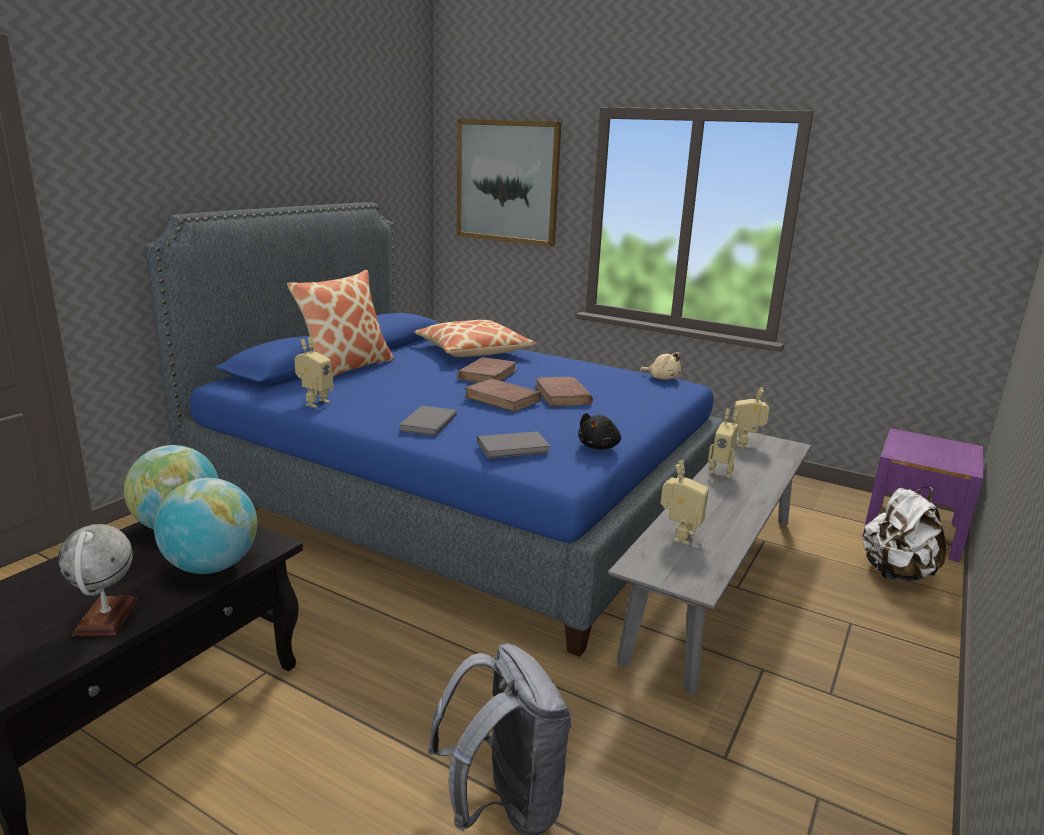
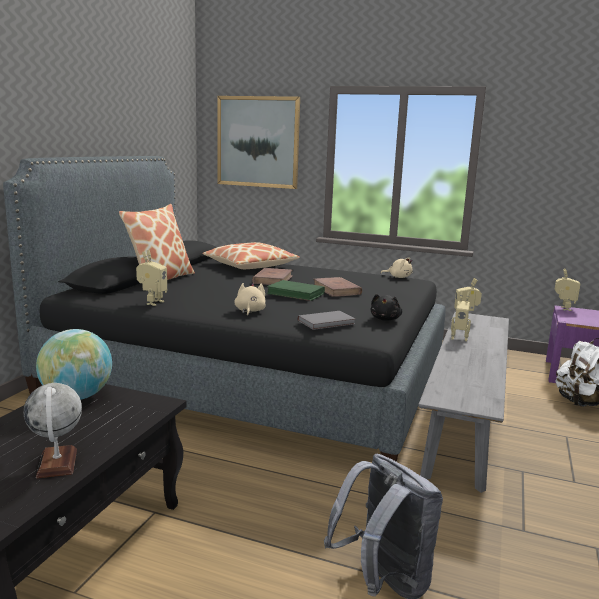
camera: 10 degrees left, 5 degrees down
blue bed [144,202,724,657] -> black bed [3,156,445,462]
globe [154,478,257,574] -> none
grey book [399,406,457,436] -> beige plush toy [234,283,266,316]
brown book [464,379,541,412] -> green book [267,280,325,301]
toy robot [661,461,709,545] -> toy robot moved to [554,269,580,311]

